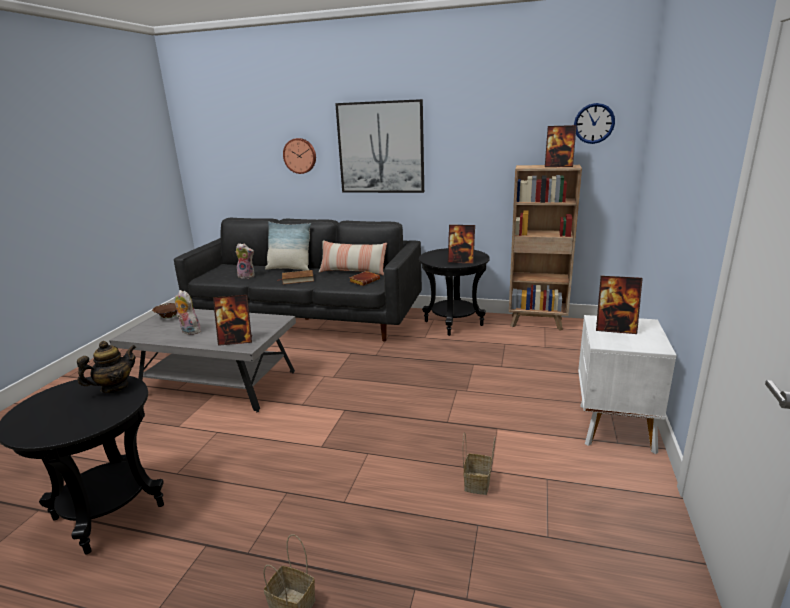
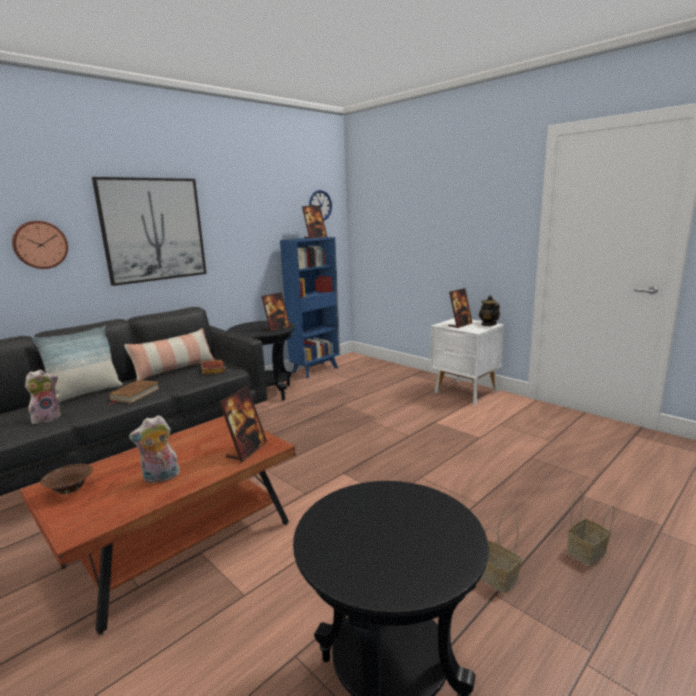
camera: 60 degrees left, 5 degrees down
teapot [77,341,136,393] -> teapot moved to [479,295,500,326]
grey coffee table [109,309,296,412] -> brown coffee table [20,416,296,635]
basket [463,432,495,495] -> basket moved to [481,511,521,593]
brown bookcase [509,165,582,331] -> blue bookcase [280,237,340,378]

